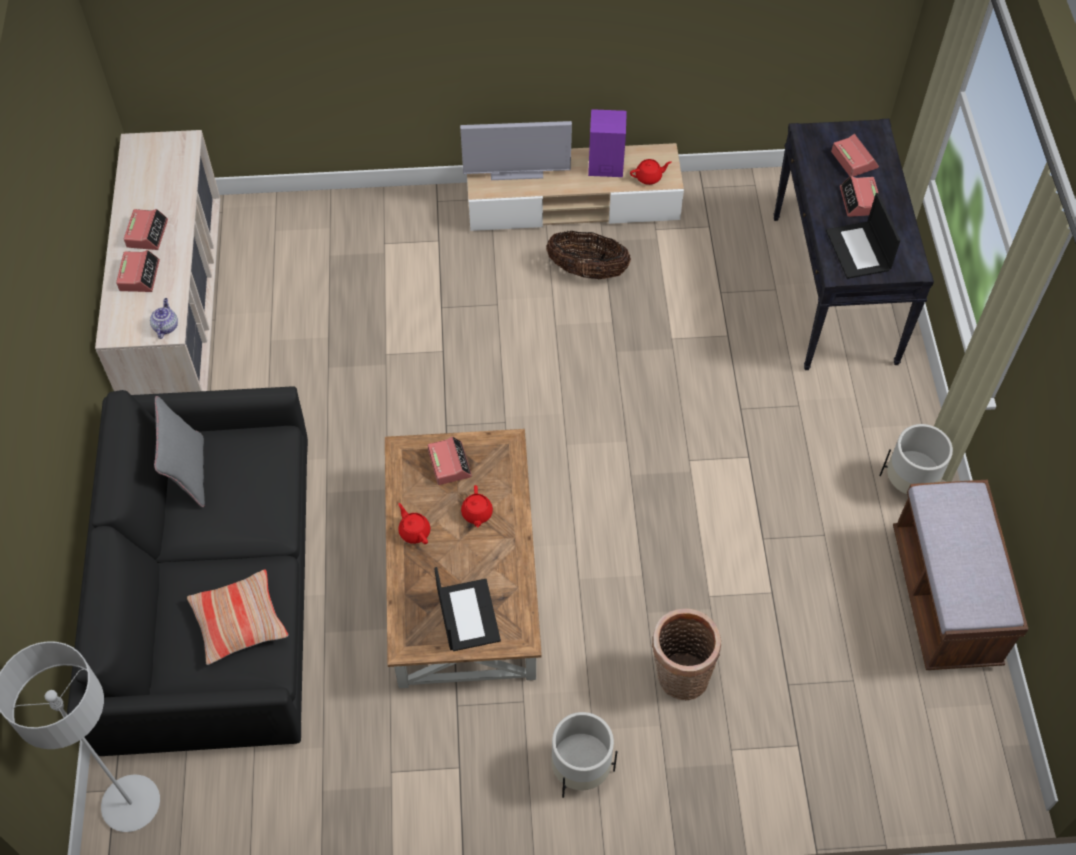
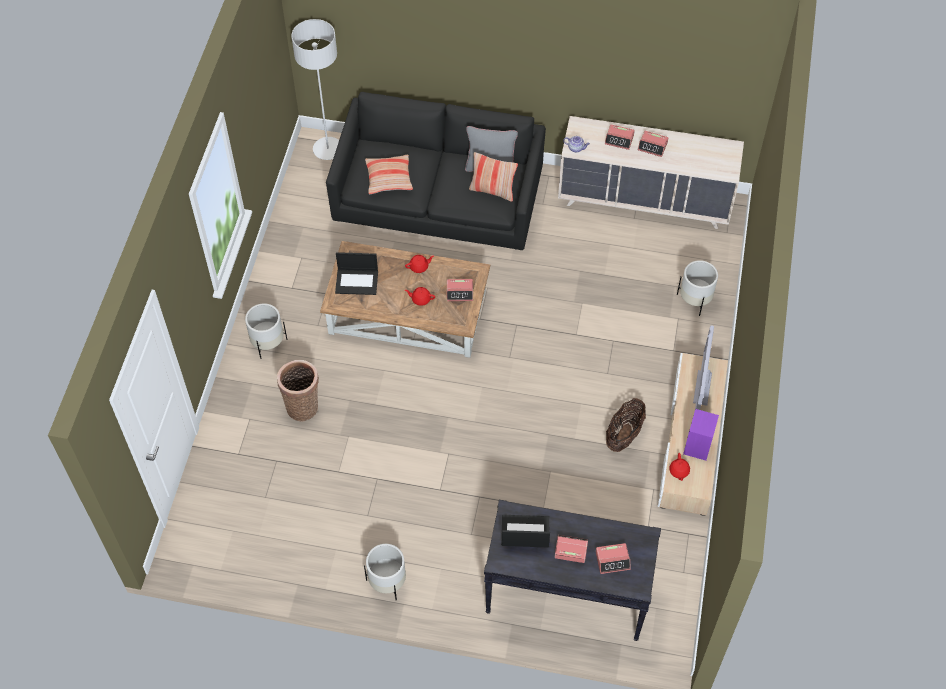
camera: 105 degrees right, 0 degrees up
brown bench [893,479,1029,670] -> none
none -> pillow [469,152,518,202]
none -> white planter [677,260,718,316]

